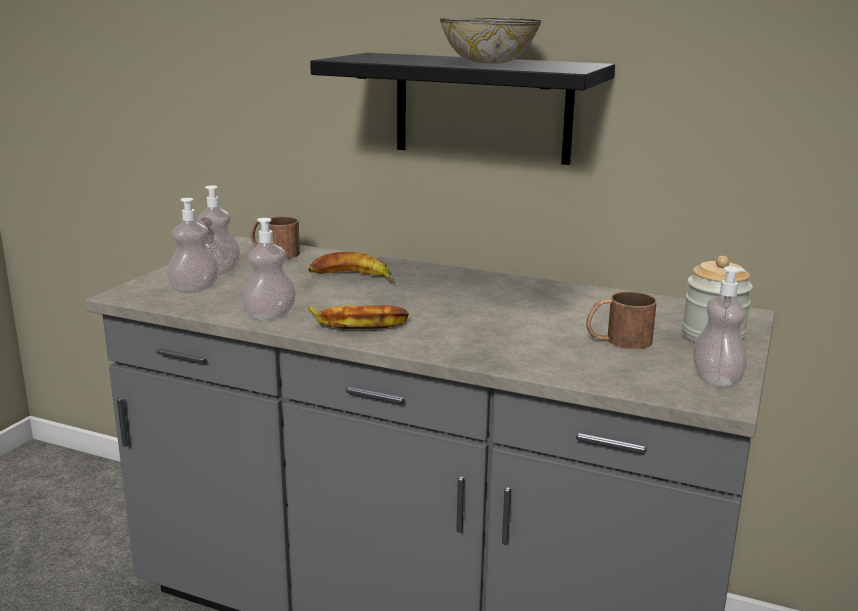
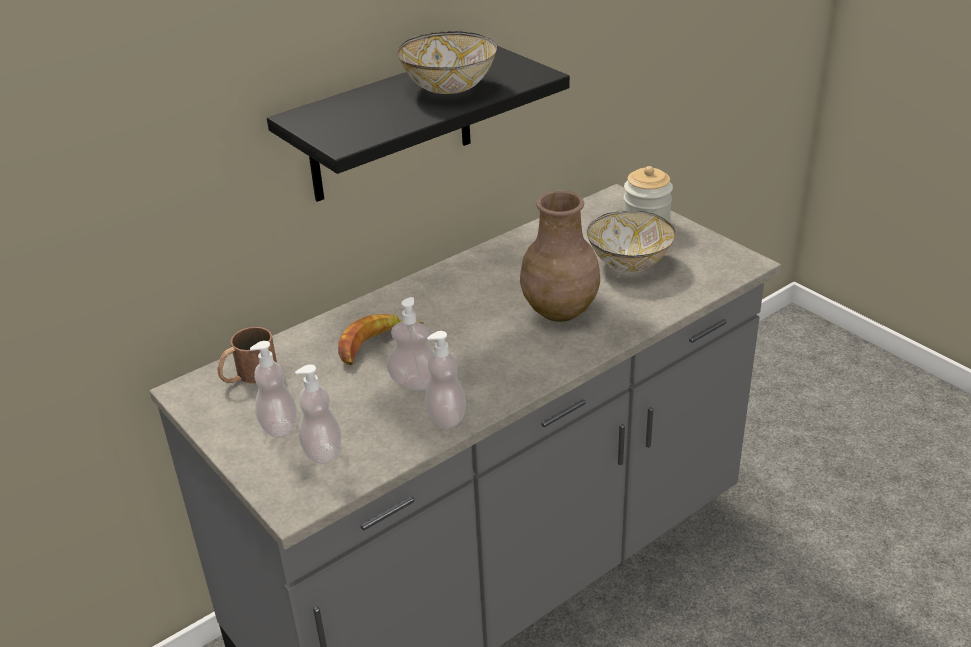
camera: 60 degrees left, 15 degrees up
banana [308,305,409,329] -> none
brown mug [586,292,657,349] -> bowl [587,211,675,272]
soap dispenser [693,266,747,388] -> soap dispenser moved to [386,297,434,390]
none -> brown vase [520,191,600,322]

